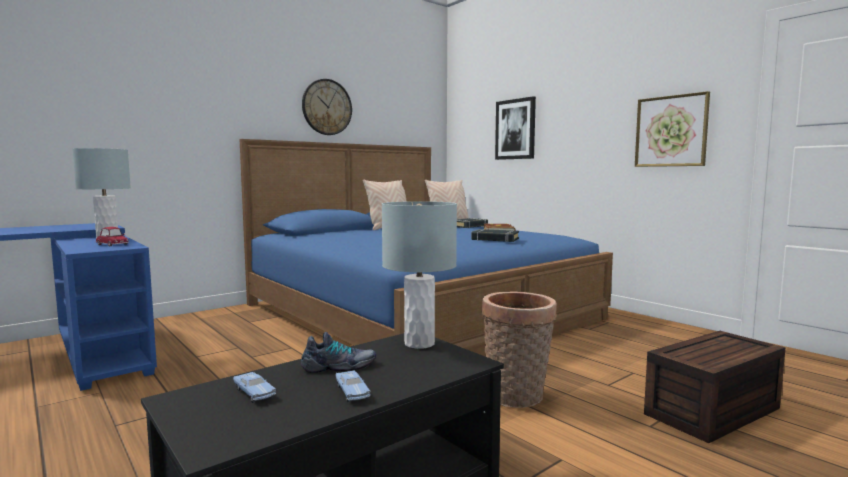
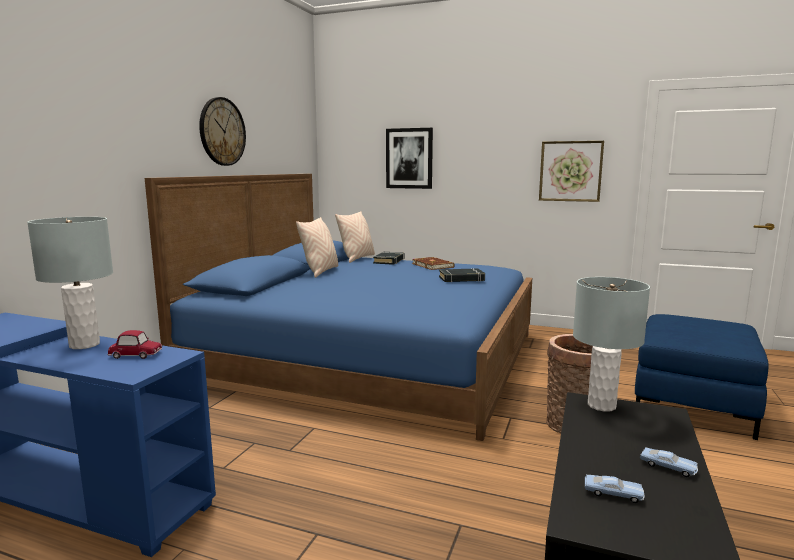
camera: 30 degrees left, 5 degrees up
shoe [301,332,376,373] -> none
brown storage box [644,331,786,443] -> blue ottoman [635,314,769,440]

